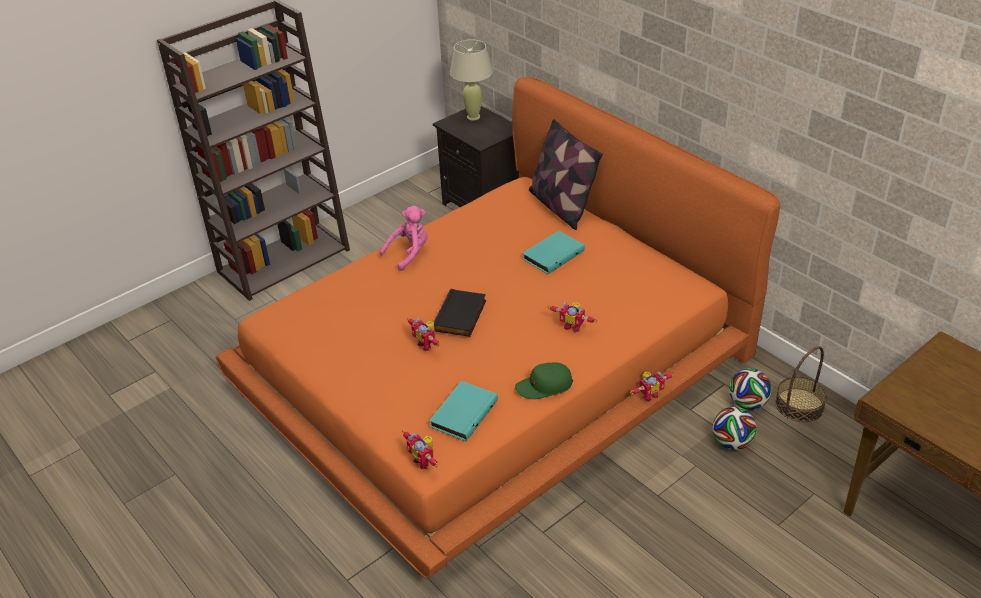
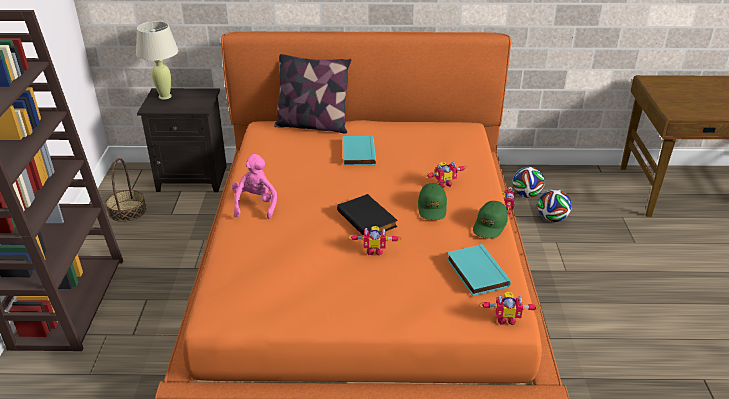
camera: 50 degrees left, 5 degrees down
basket [775,346,827,422] -> basket moved to [105,158,147,222]
none -> green cap [418,183,447,220]

